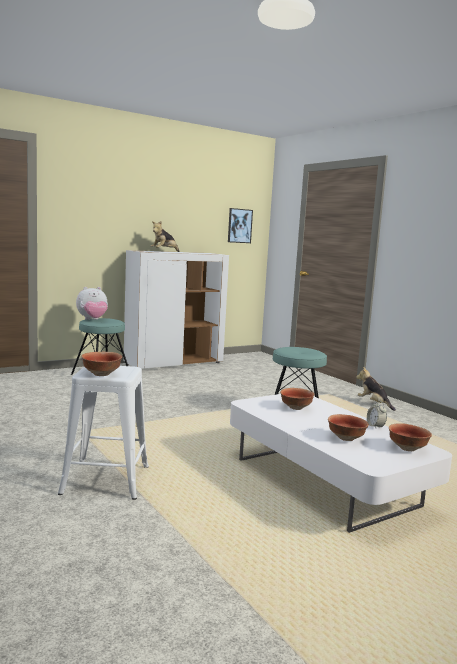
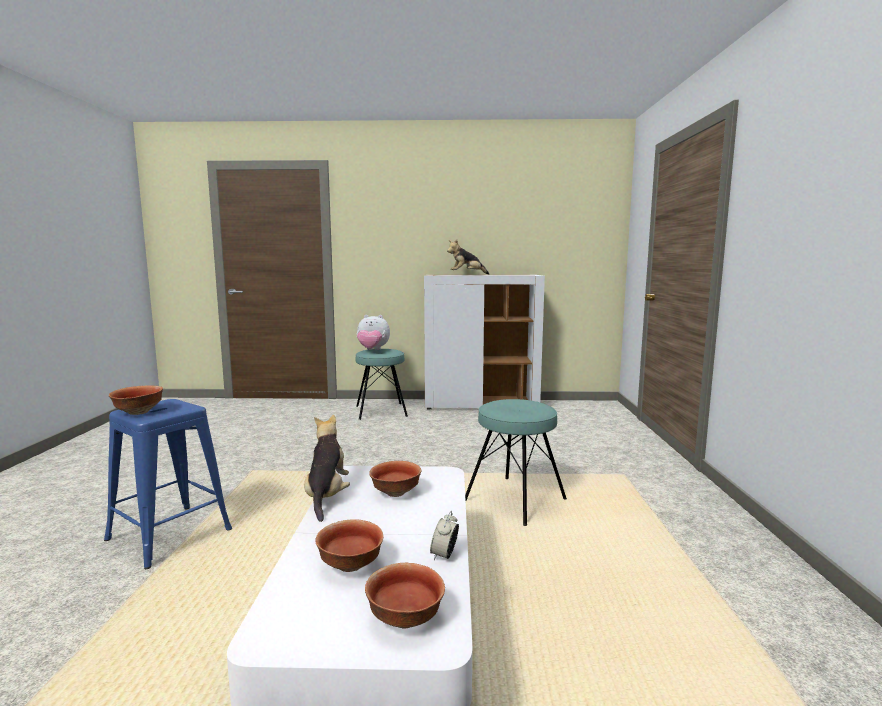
camera: 35 degrees right, 0 degrees up
white stool [58,366,149,500] -> blue stool [104,399,232,569]
picture [228,208,253,243] -> none
plush toy [356,367,396,411] -> plush toy moved to [304,415,350,522]

